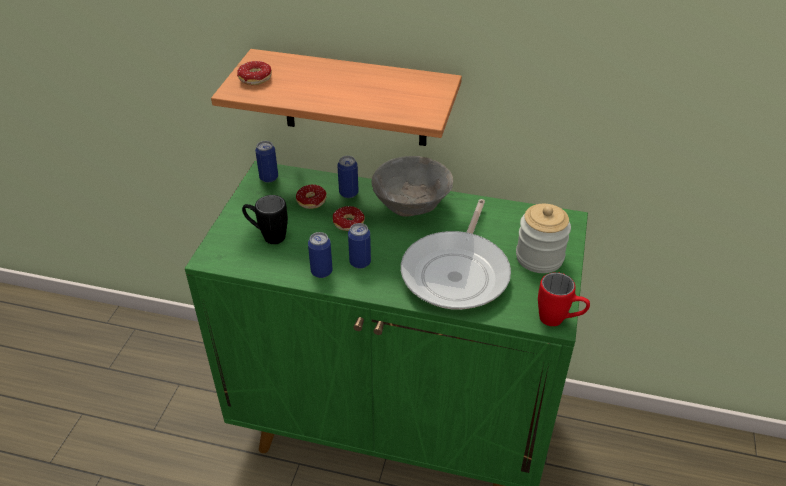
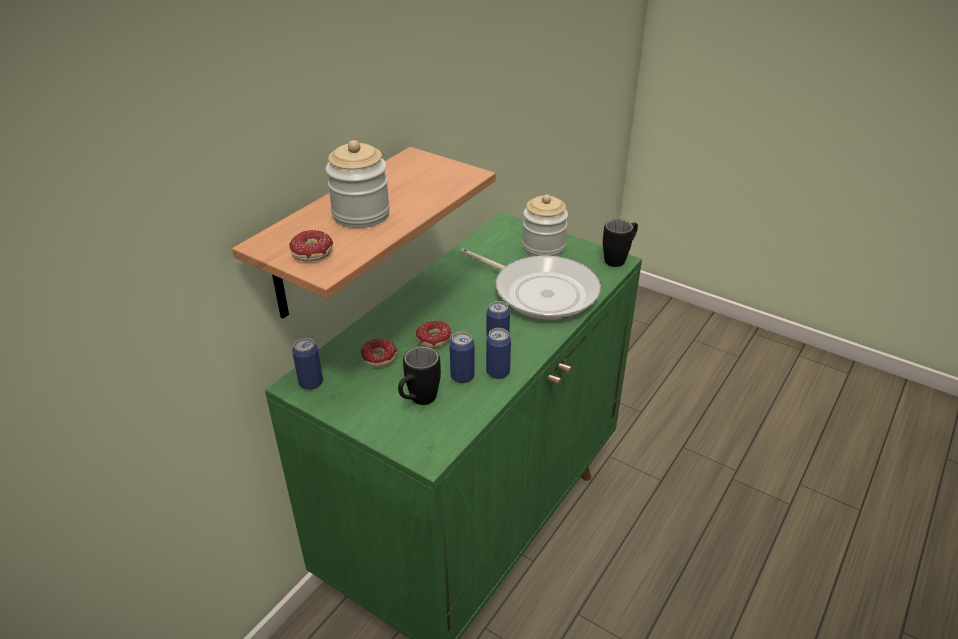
camera: 70 degrees left, 5 degrees down
can [337,156,358,198] -> can moved to [450,332,474,383]
grey bowl [371,156,453,217] -> none
red mug [538,272,590,326] -> black mug [603,219,638,267]
none -> jar [326,140,390,228]

